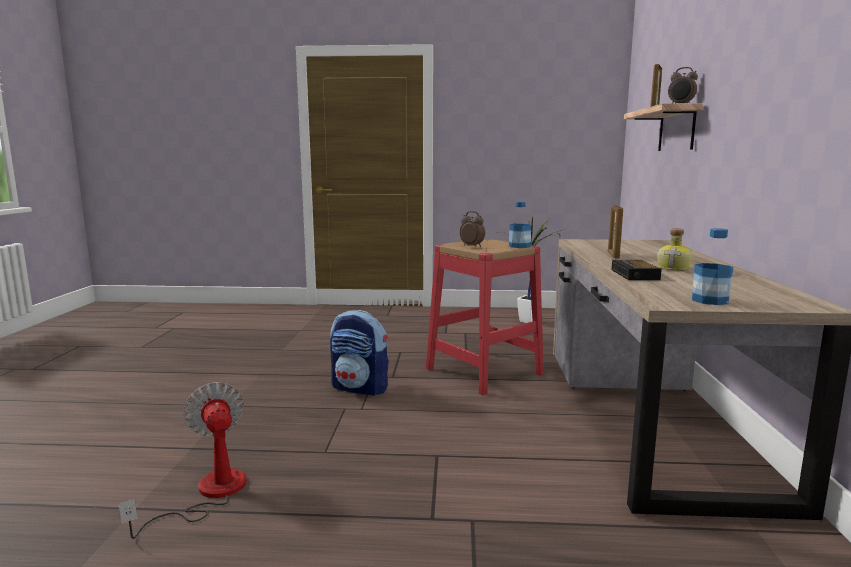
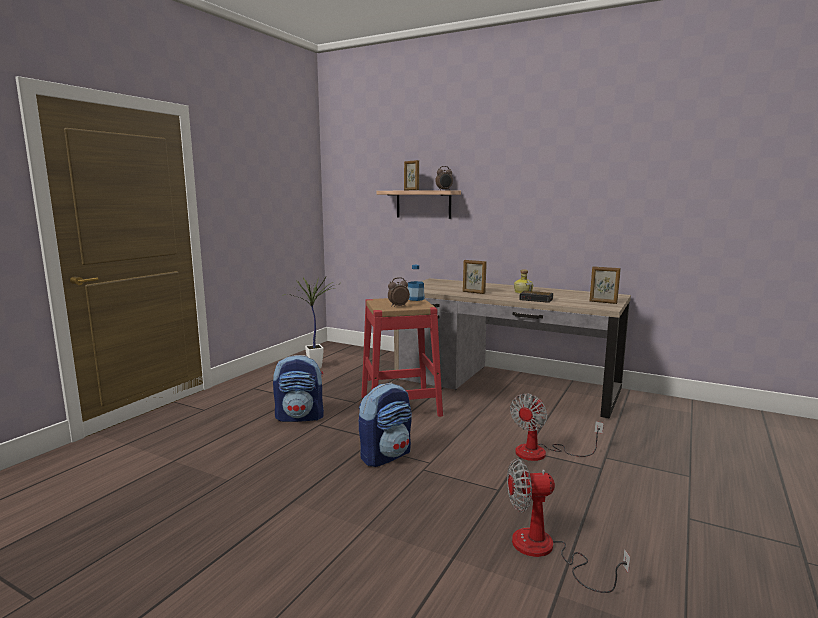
camera: 65 degrees left, 0 degrees up
bottle [692,228,733,305] -> picture frame [590,266,621,304]
none -> backpack [273,355,324,422]
none -> fan [510,393,604,461]

